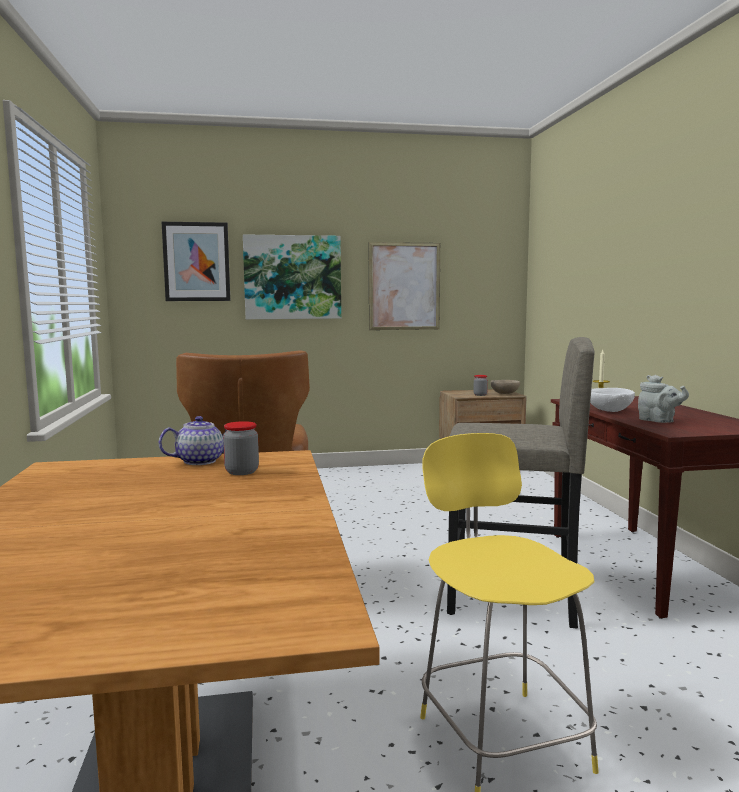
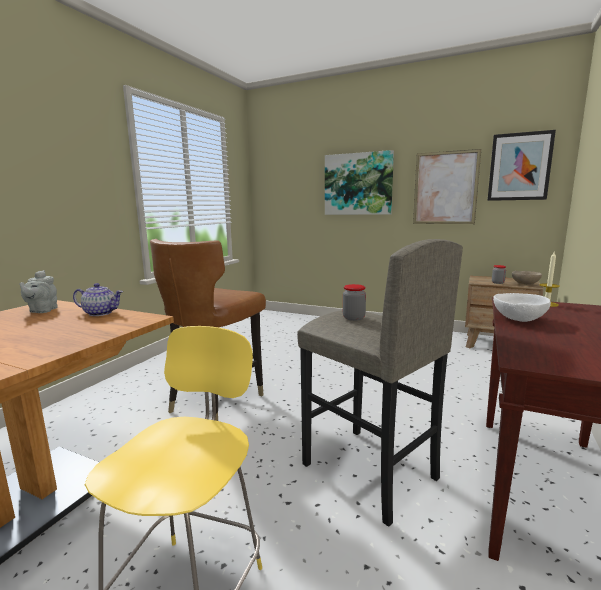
camera: 35 degrees right, 5 degrees up
picture [162,222,230,301] -> picture moved to [487,130,556,201]
jar [223,421,259,475] -> jar moved to [343,284,366,321]
grey teapot [638,375,689,423] -> grey teapot moved to [19,270,58,313]

